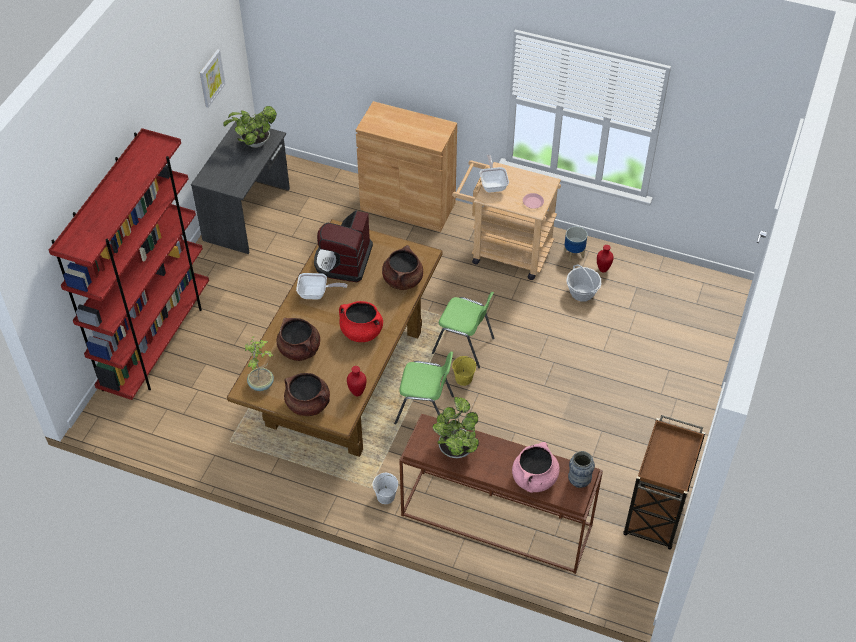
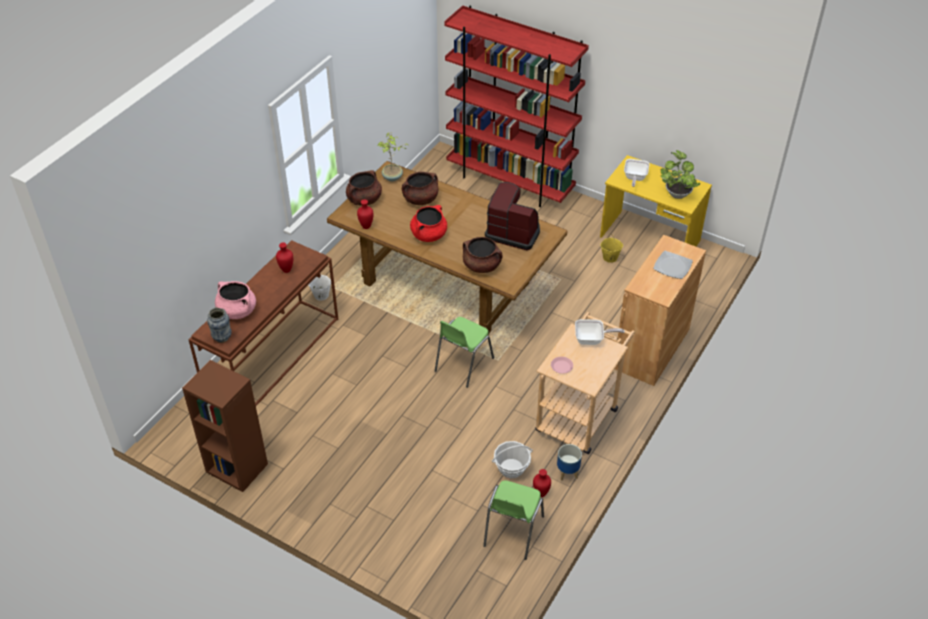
camera: 100 degrees right, 5 degrees down
grey desk [191,121,290,254] -> yellow desk [600,155,712,246]
picture [200,49,226,108] -> none
frying pan [296,273,347,300] -> frying pan moved to [624,159,650,187]
green chair [394,352,454,424] -> green chair moved to [483,480,544,560]
potted plant [432,397,479,458] -> red vase [276,243,293,273]
yellow bucket [452,356,476,386] -> yellow bucket moved to [601,234,623,263]
brown cart [623,415,706,550] -> brown bookcase [182,360,268,492]
none -> plate [653,251,693,279]

